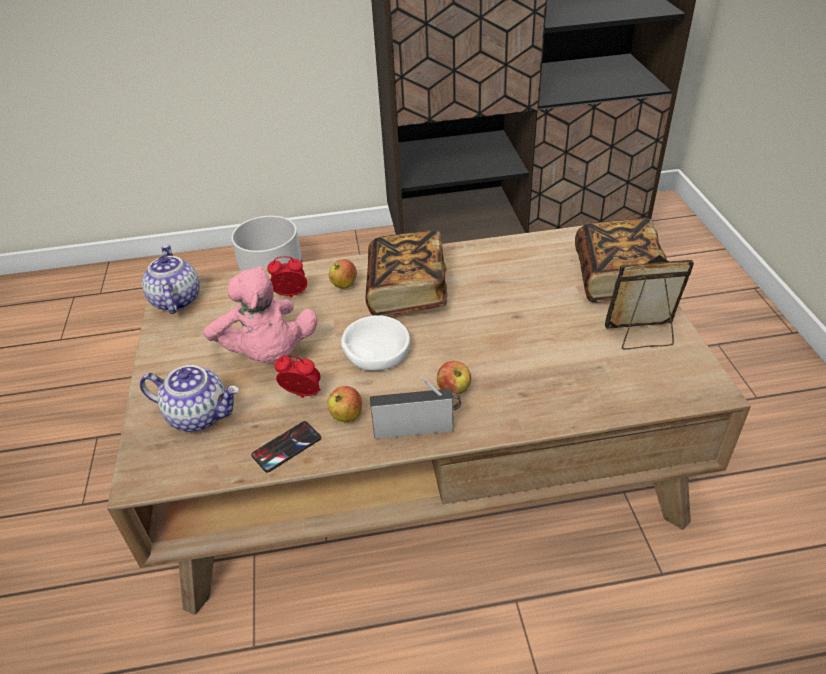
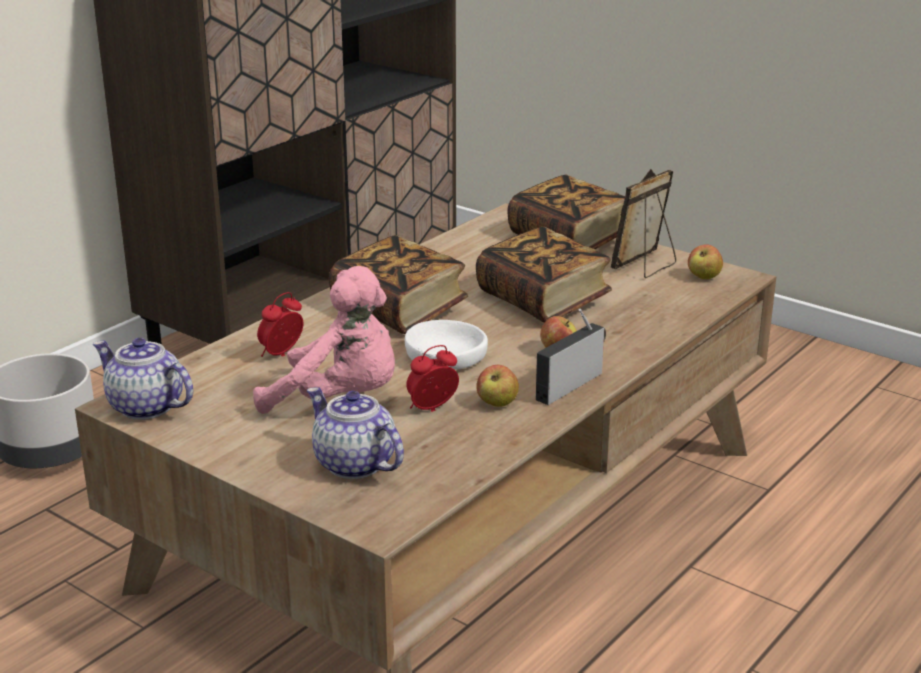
camera: 45 degrees left, 15 degrees down
teapot [140,365,239,432] -> teapot turned 105 degrees counterclockwise [307,387,404,479]
phone [251,421,321,472] -> none
apple [329,259,357,289] -> apple moved to [688,244,723,279]
none -> book [476,226,612,323]

